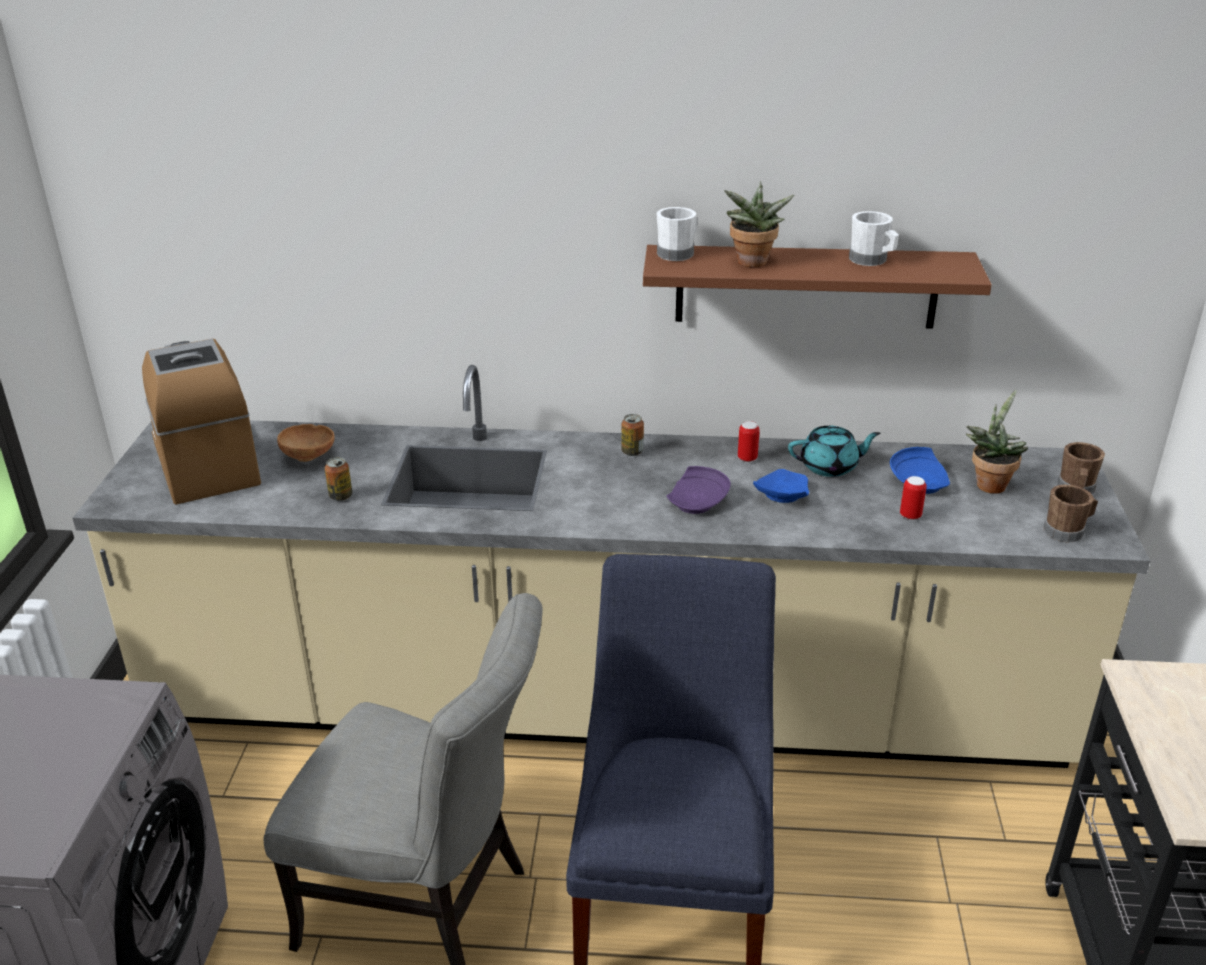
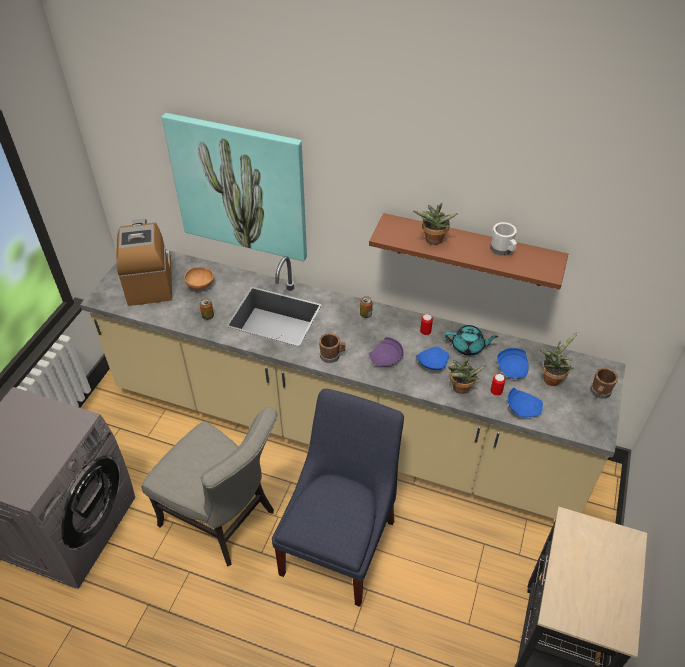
camera: 15 degrees right, 15 degrees up
white mug [657,207,698,261] -> none
brown mug [1044,484,1098,542] -> brown mug moved to [319,333,346,363]
none -> picture [162,113,307,261]
none -> potted plant [448,358,486,394]
none -> blue plate [508,388,543,417]

